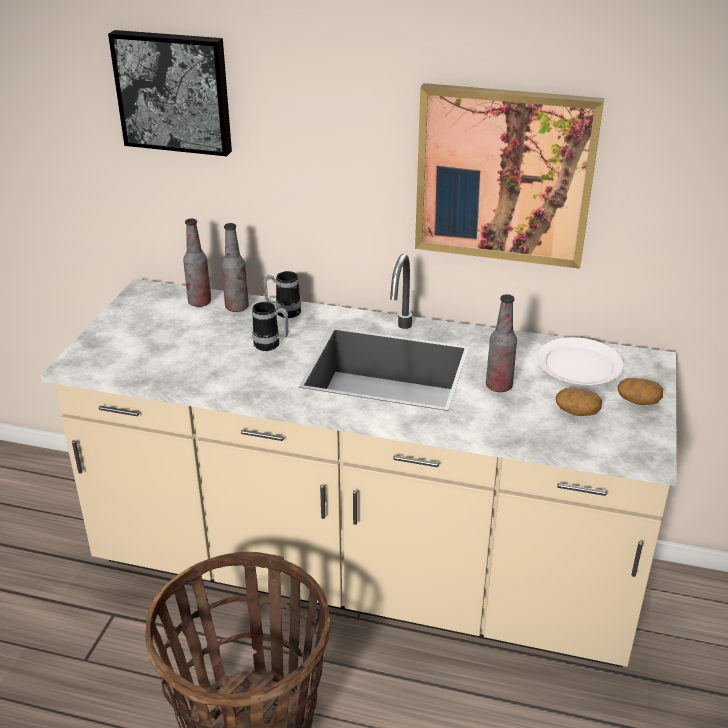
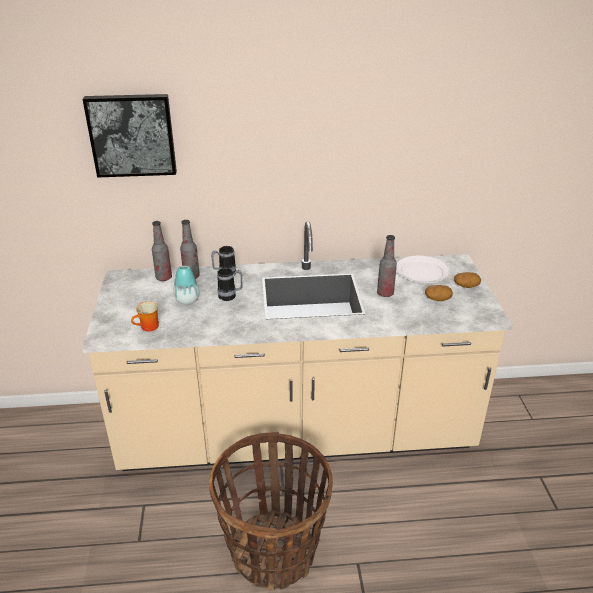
camera: 20 degrees left, 0 degrees up
picture [415,83,604,269] -> none
none -> mug [131,301,159,331]
none -> vase [173,266,200,305]

